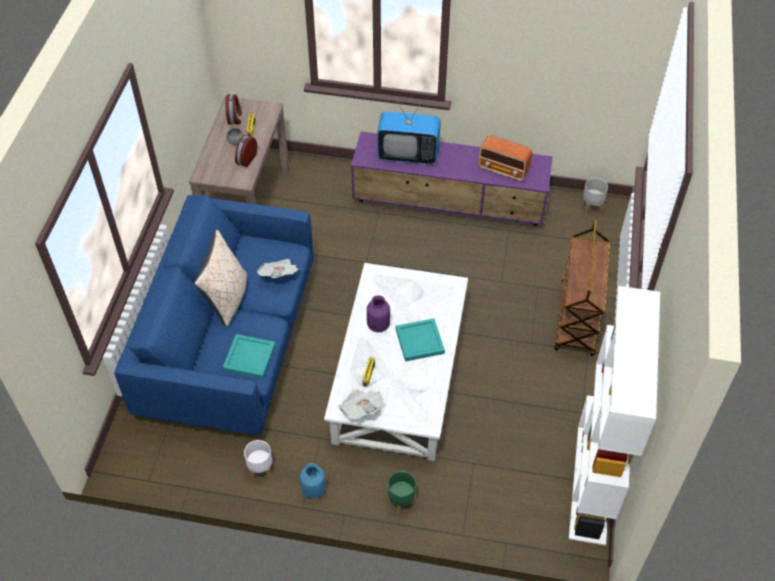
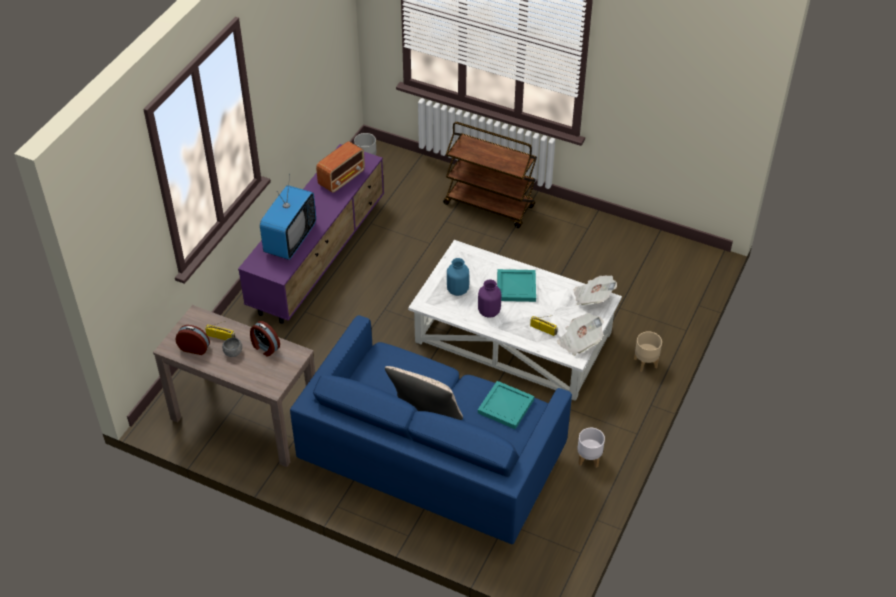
camera: 75 degrees left, 5 degrees down
newspaper [257,259,299,278] -> newspaper moved to [574,276,617,305]
blue vase [300,463,326,499] -> blue vase moved to [447,258,469,296]
green planter [388,471,416,514] -> beige planter [634,331,662,372]
white bookcase [569,286,660,546] -> none

